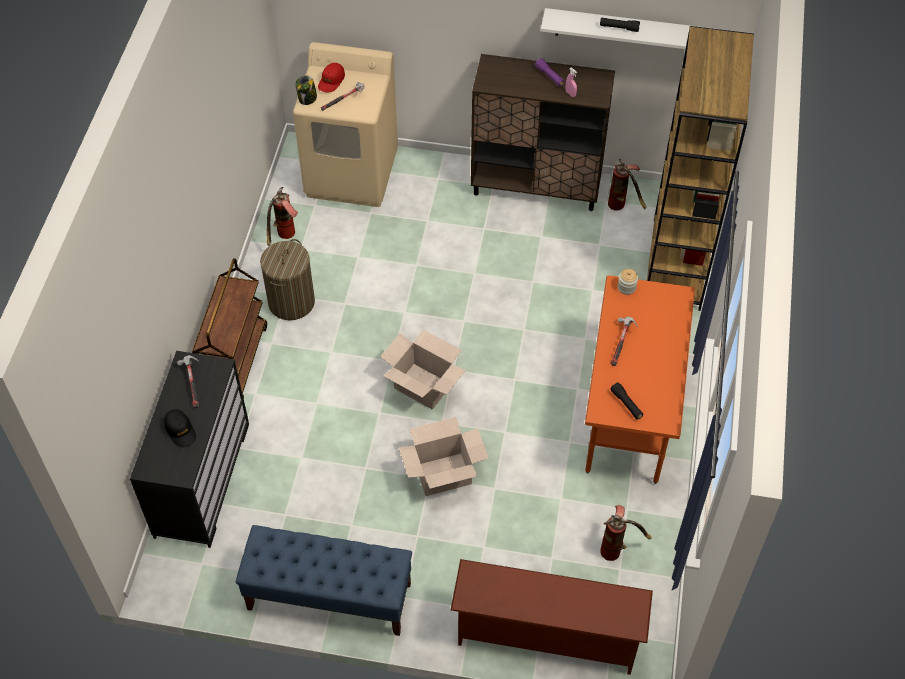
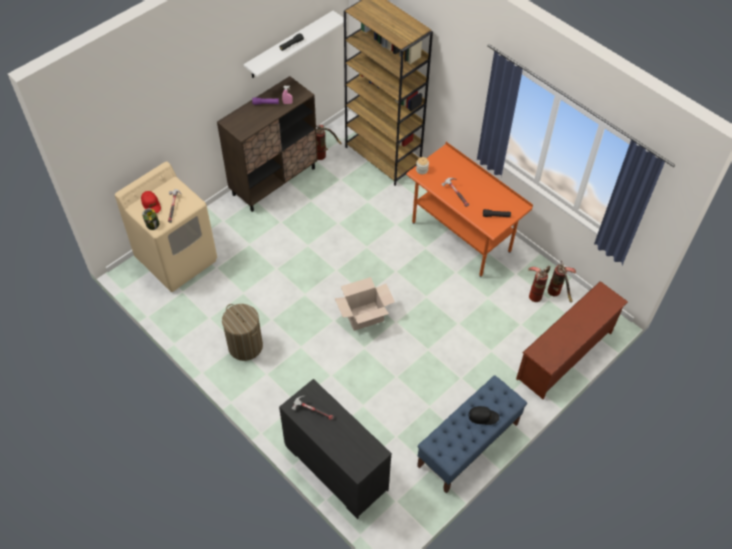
camera: 55 degrees left, 0 degrees up
black cap [164,409,196,447] -> black cap moved to [468,406,499,425]
brown cart [192,258,267,399] -> none
fire extinguisher [267,187,298,246] -> fire extinguisher moved to [548,261,576,303]
cardboard box [398,417,489,496] -> none

